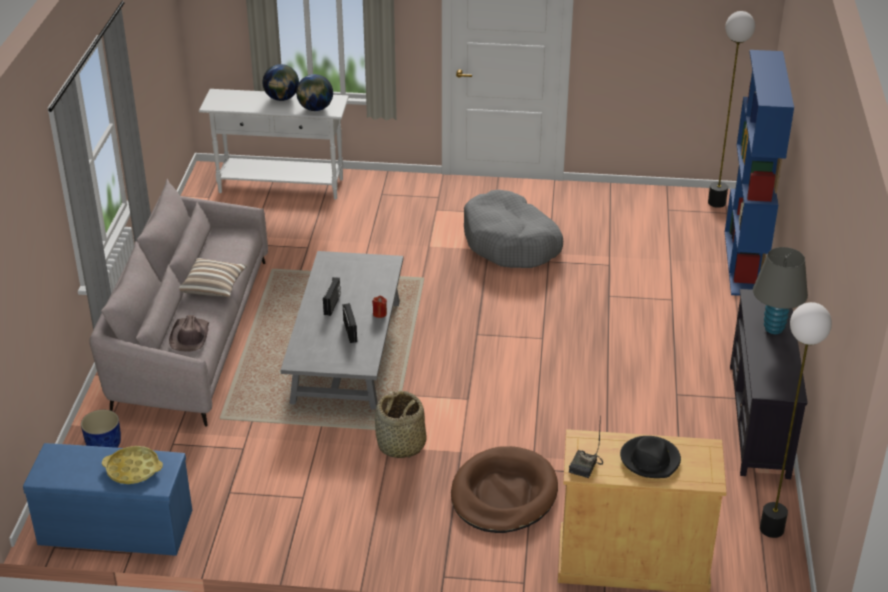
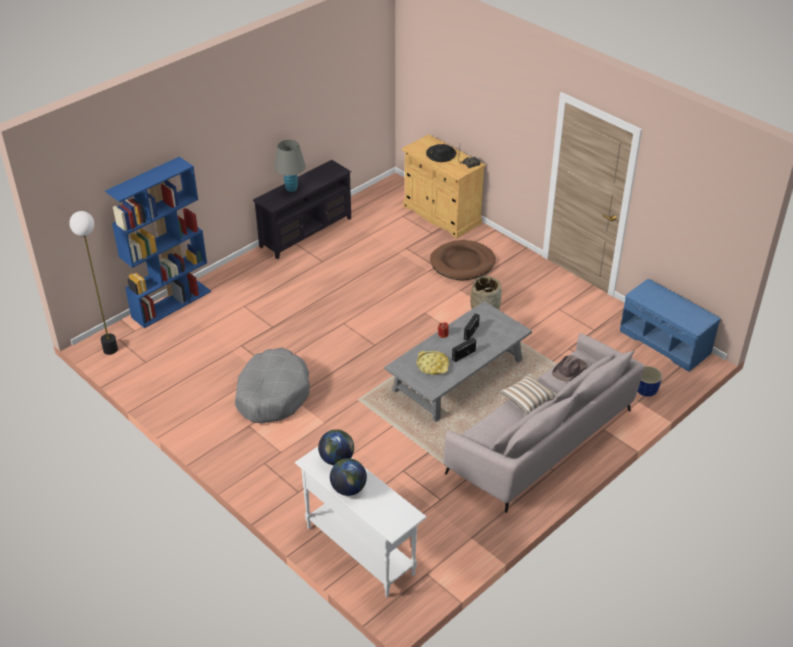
camera: 140 degrees left, 5 degrees up
yellow tray [102,446,163,484] -> yellow tray moved to [417,351,449,375]
floor lamp [760,302,832,538] -> none

